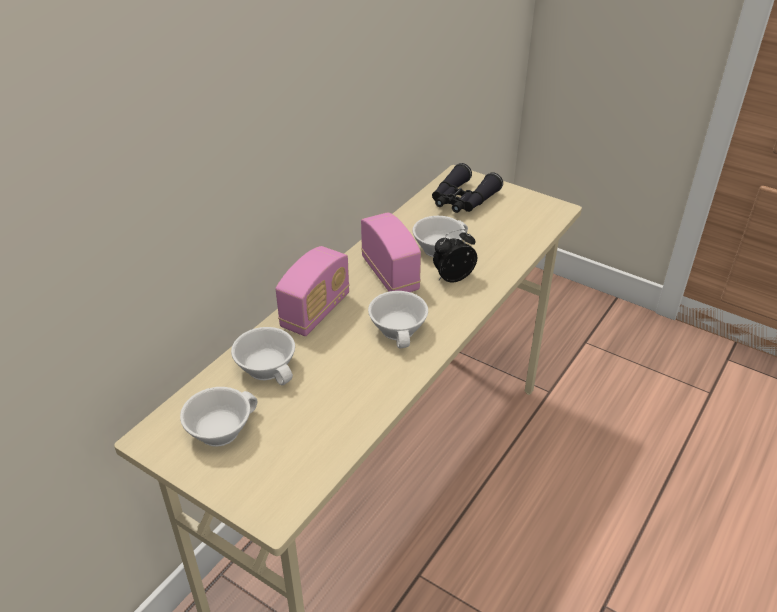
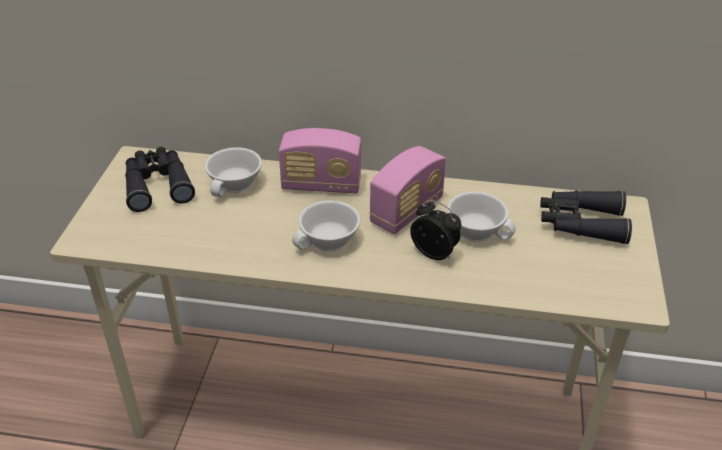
camera: 65 degrees right, 0 degrees up
white cup [180,387,257,447] -> black binoculars [125,147,195,212]

